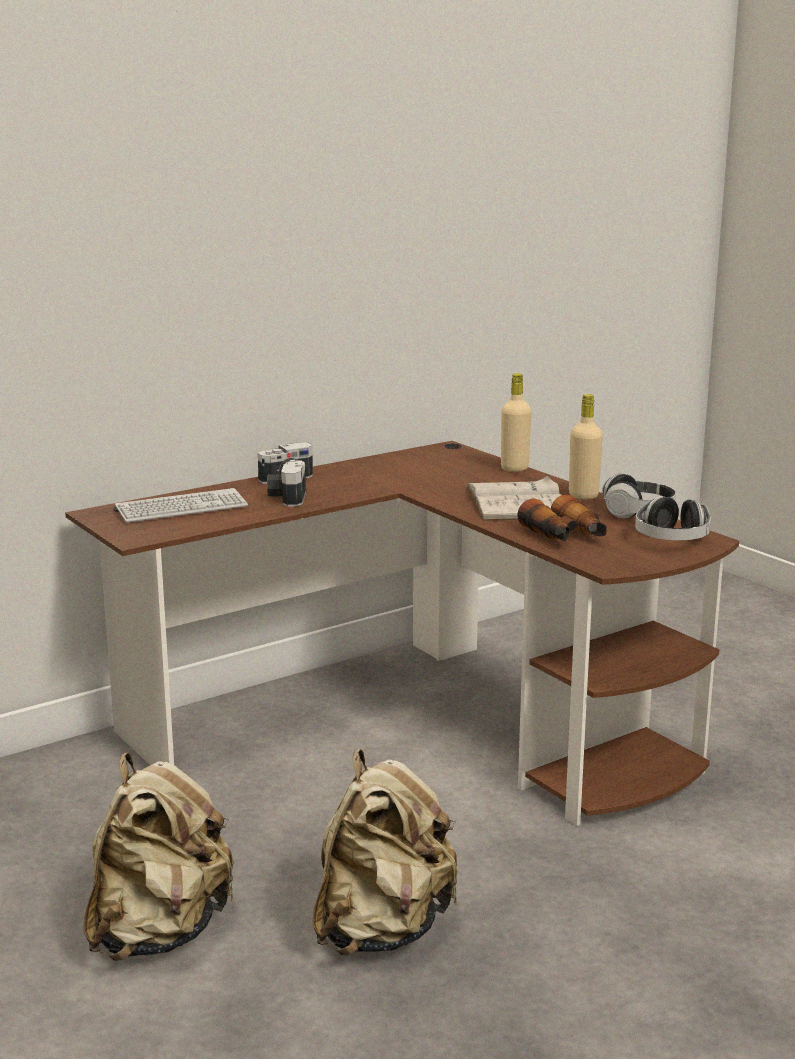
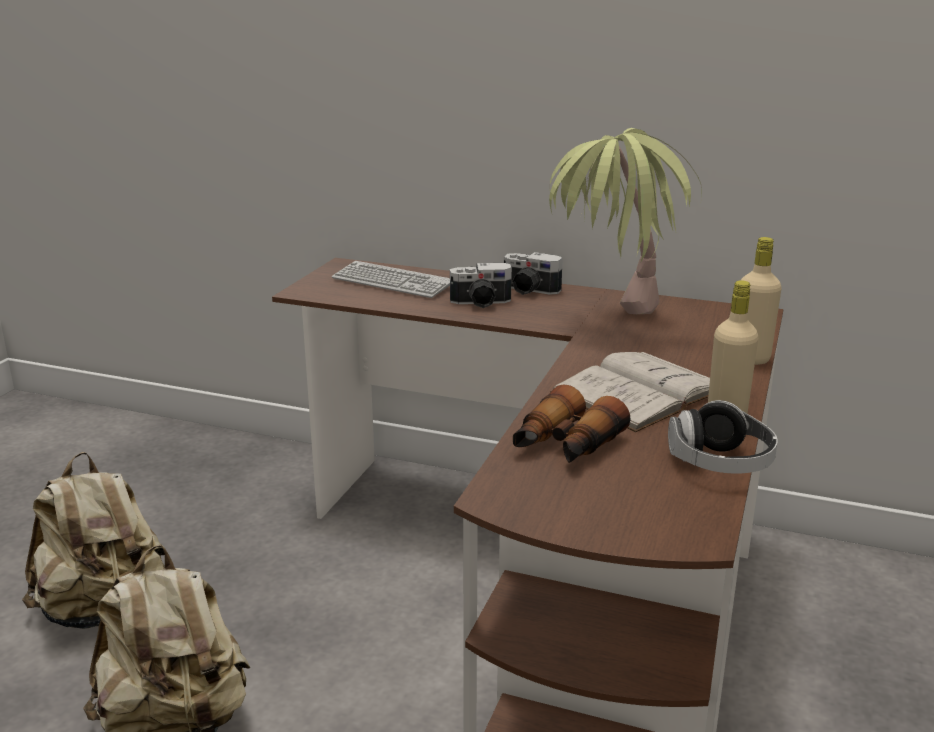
camera: 55 degrees right, 5 degrees up
camera [267,460,306,507] -> camera turned 150 degrees counterclockwise [450,263,512,308]
headphones [635,496,711,540] -> none
none -> potted plant [549,128,702,314]

